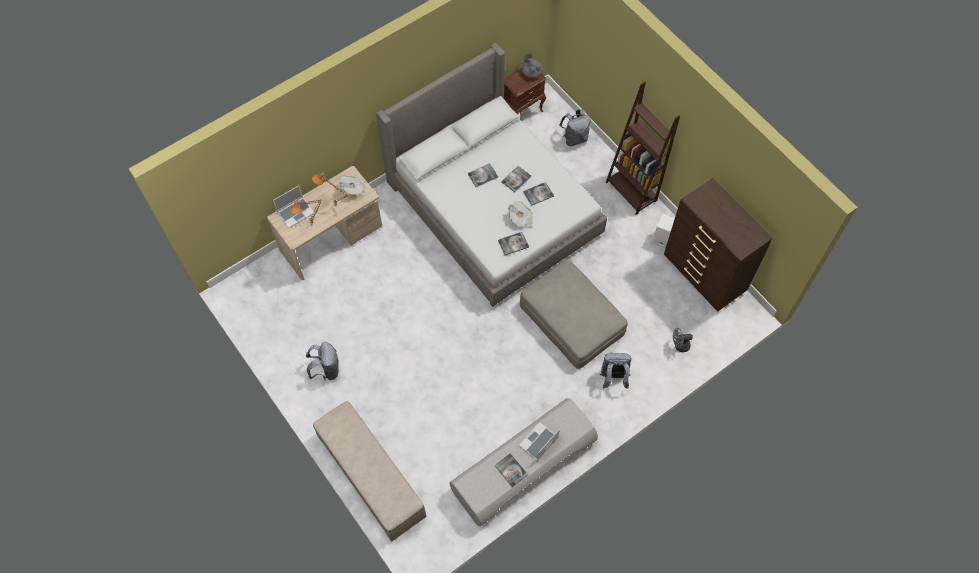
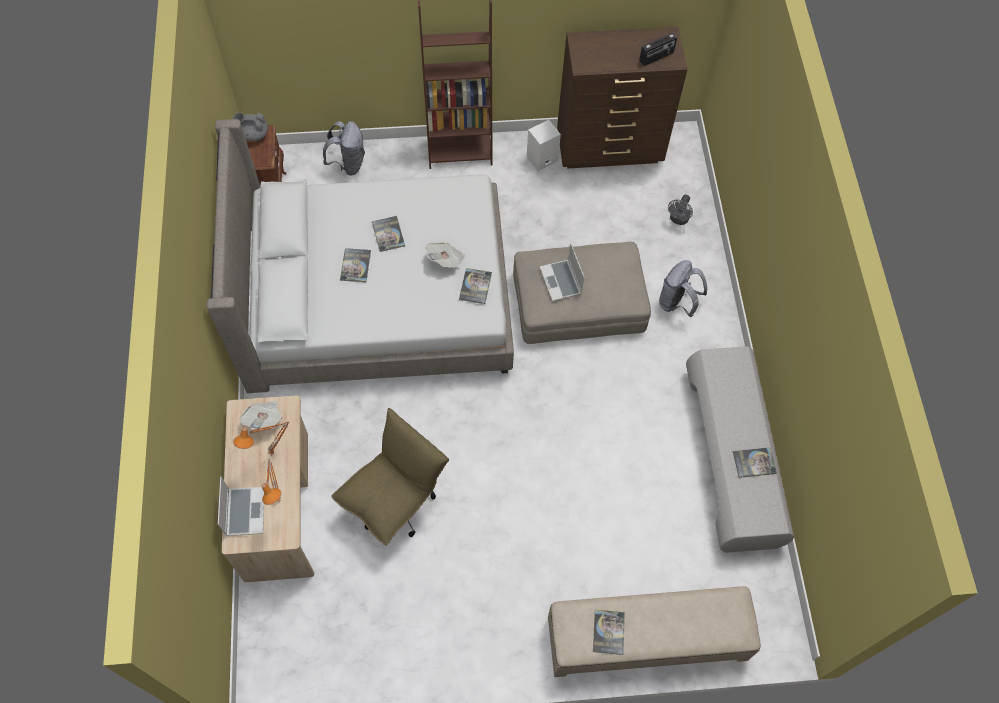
camera: 60 degrees left, 0 degrees up
grey backpack [306,342,339,380] -> none
laptop [519,422,560,461] -> laptop moved to [540,243,584,301]
book [523,182,554,206] -> book moved to [593,610,625,655]
none -> beige office chair [331,408,449,546]
none -> radio [639,33,677,66]

